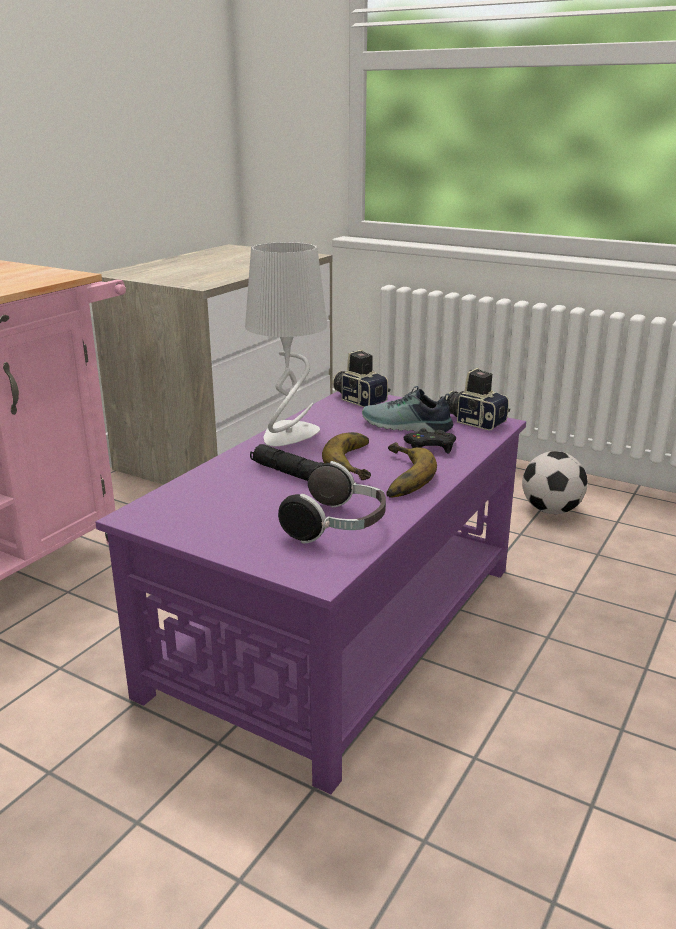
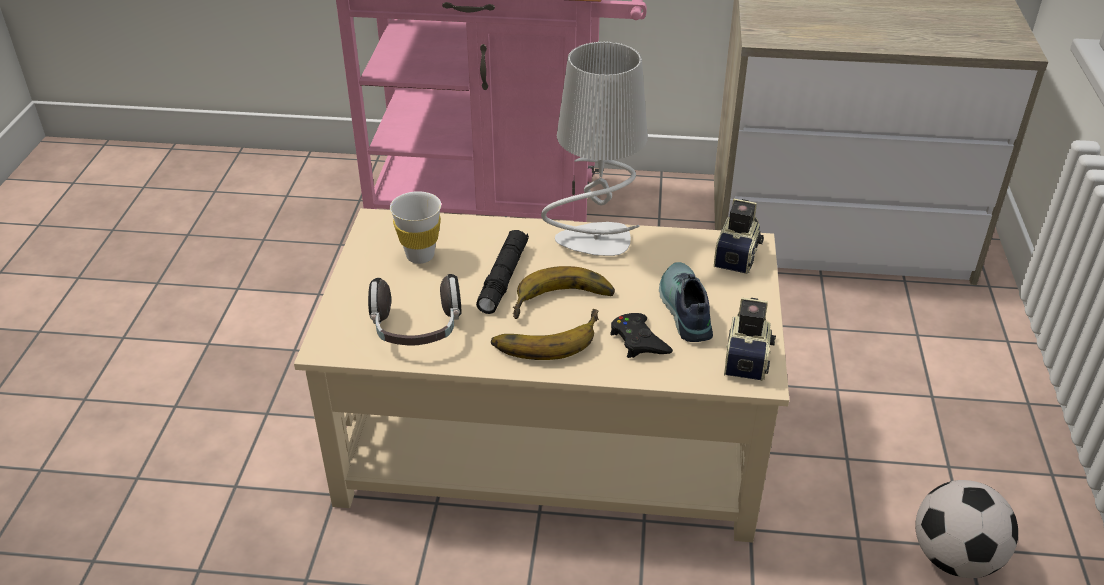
camera: 65 degrees right, 15 degrees up
purple coffee table [95,391,526,794] -> beige coffee table [294,208,789,543]
none -> white cup [390,191,441,264]

